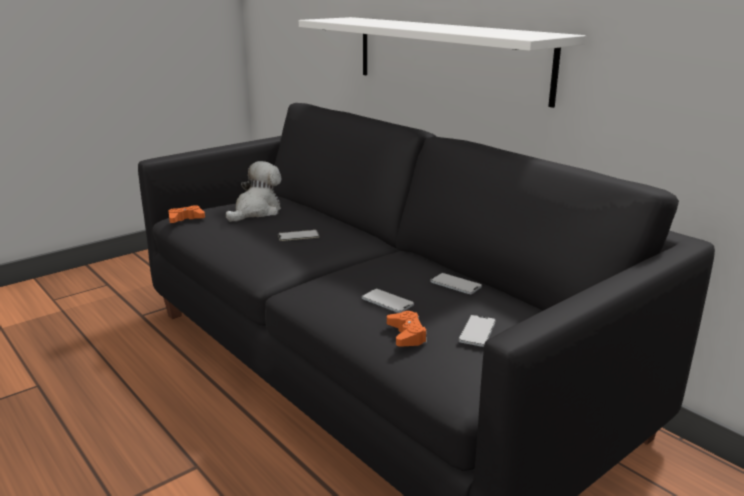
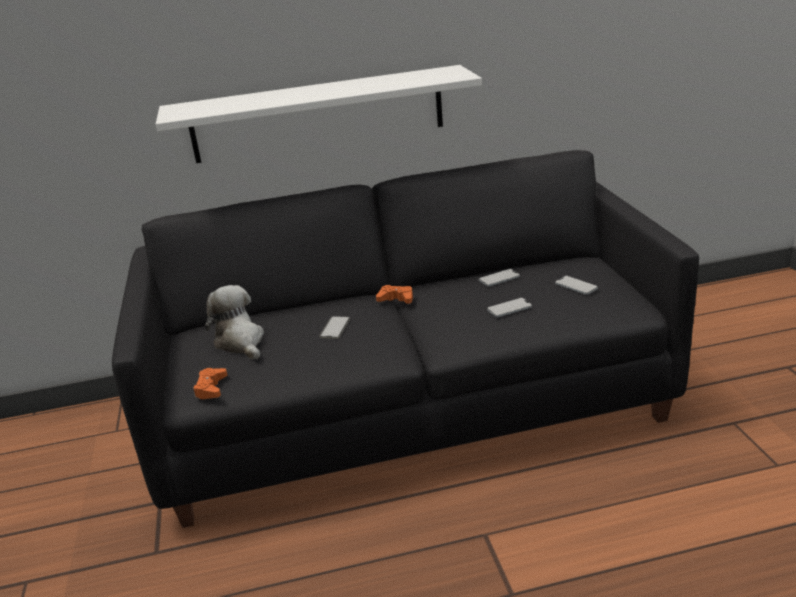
camera: 60 degrees left, 5 degrees up
orange game controller [387,311,427,347] -> orange game controller moved to [376,285,413,304]

